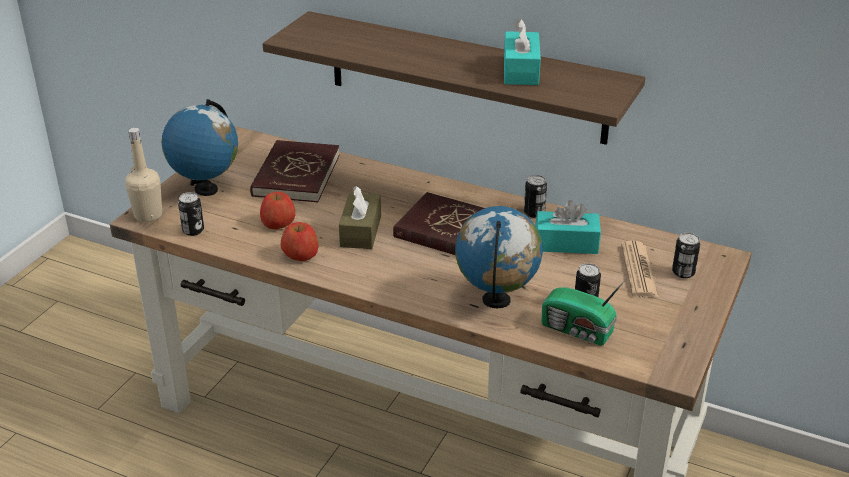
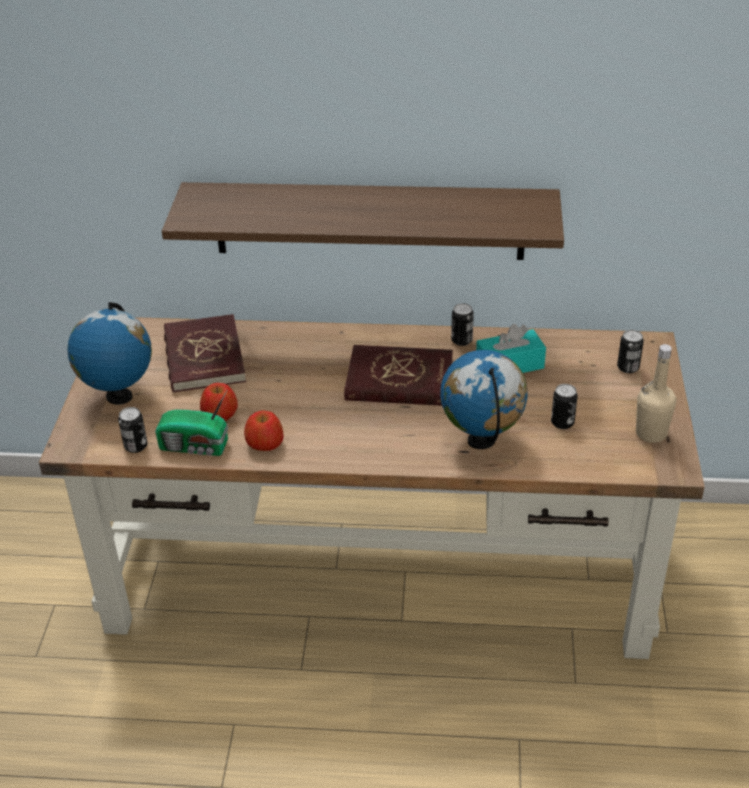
camera: 20 degrees left, 5 degrees up
beige bottle [125,127,162,222] -> beige bottle moved to [636,344,677,443]
brown tissue box [339,186,381,249] -> none
turquoise tissue box [504,18,541,85] -> none
radio [541,278,627,345] -> radio moved to [155,389,228,456]
newspaper [621,241,659,297] -> none

